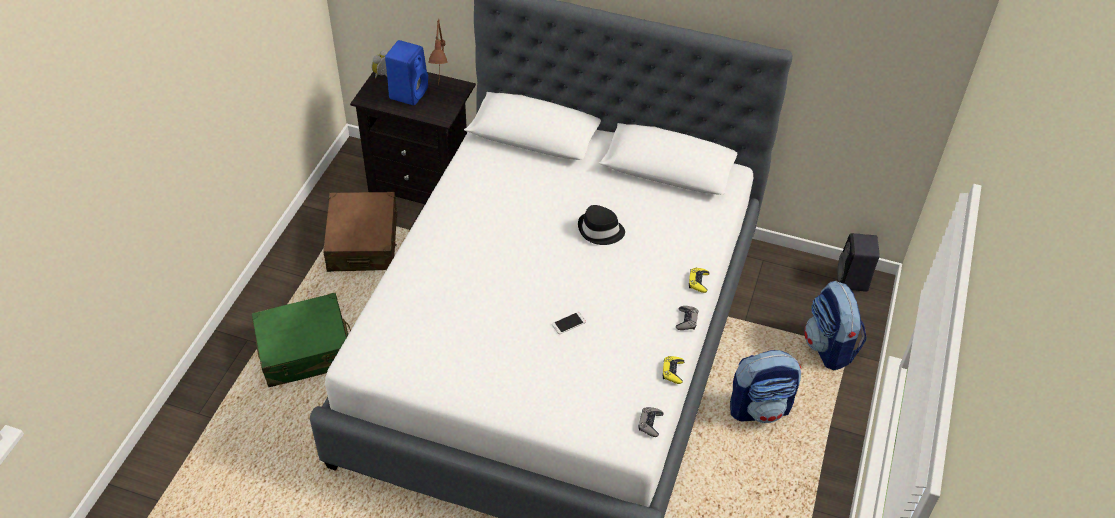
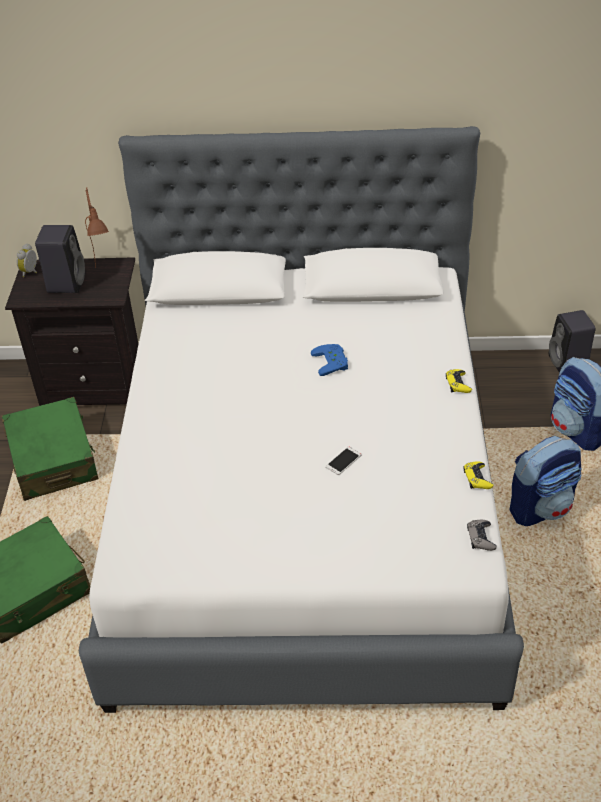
camera: 15 degrees left, 5 degrees down
brown suitcase [323,192,397,272] -> green suitcase [2,397,99,501]
blue speaker [385,40,428,106] -> black speaker [35,225,86,293]
black hat [578,205,625,245] -> blue game controller [311,344,348,376]
grey game controller [676,306,698,330] -> none

